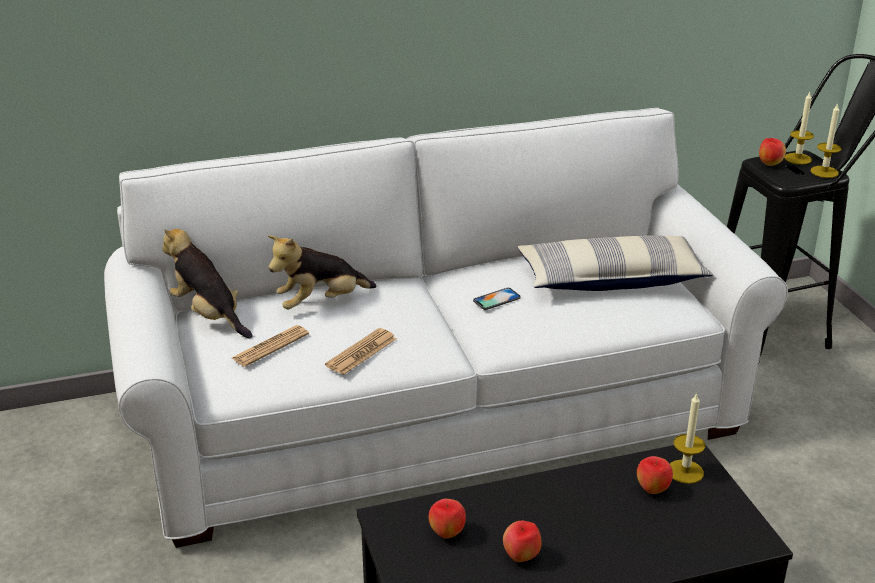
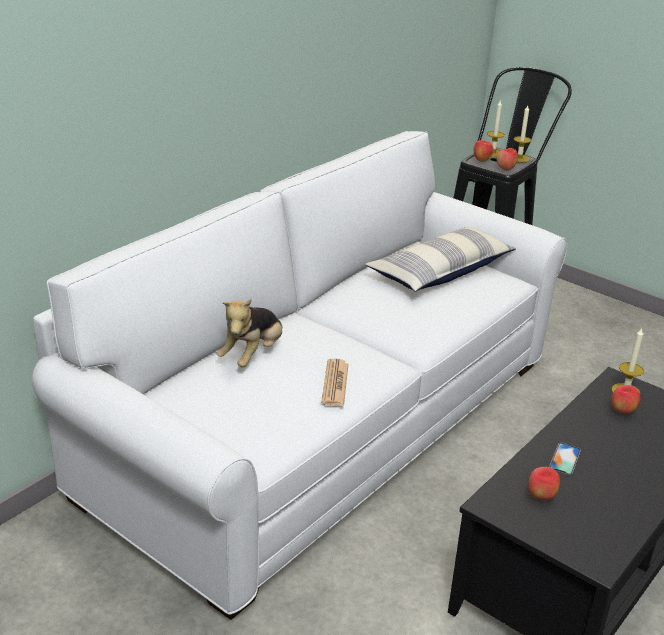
camera: 35 degrees left, 0 degrees up
plush toy [162,229,253,339] -> none
newspaper [232,325,309,367] -> none
phone [473,288,520,310] -> phone moved to [549,442,581,476]
apple [503,520,541,562] -> apple moved to [497,148,518,171]

